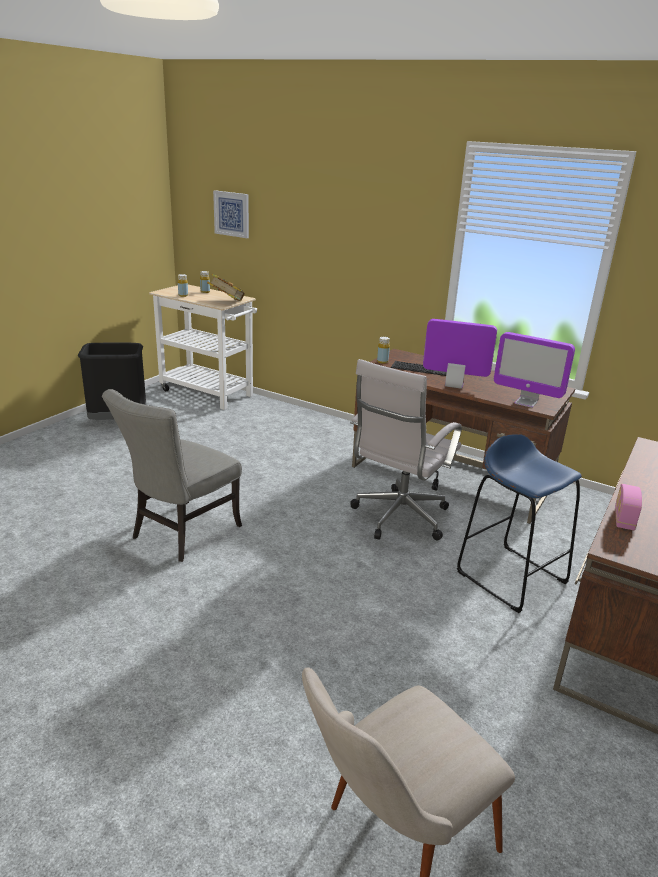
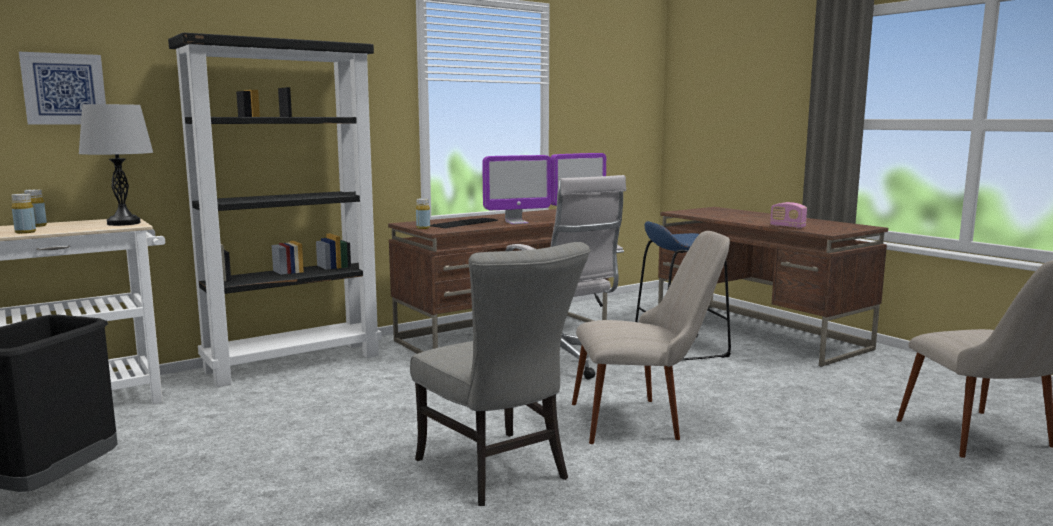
camera: 65 degrees left, 15 degrees down
book [207,273,245,301] -> grey table lamp [79,104,153,226]
monitor [423,319,497,389] -> monitor turned 150 degrees counterclockwise [483,155,551,224]
none -> black bookcase [168,32,382,387]
none -> beige chair [572,231,730,444]

